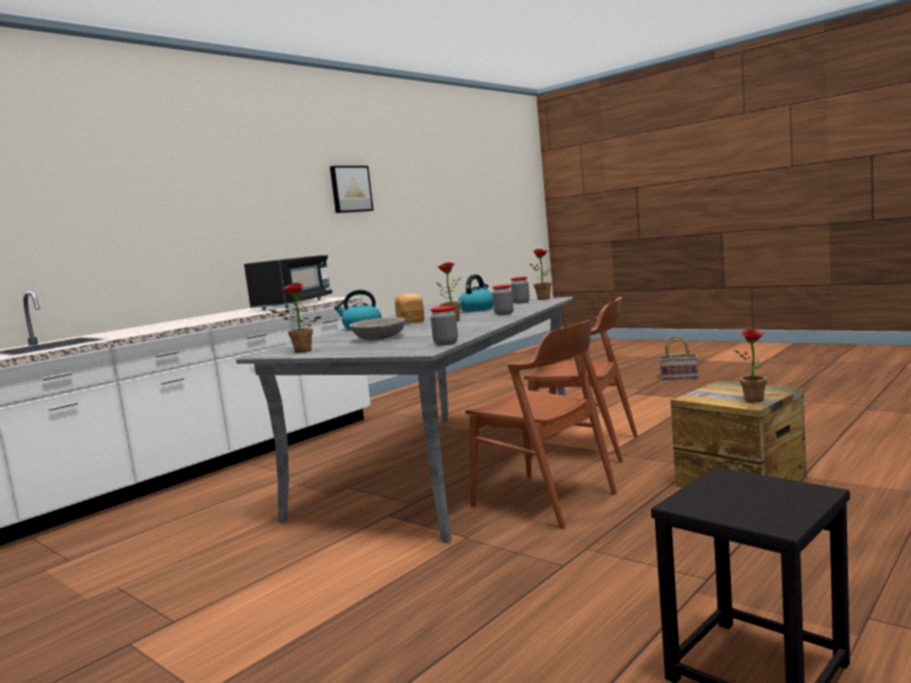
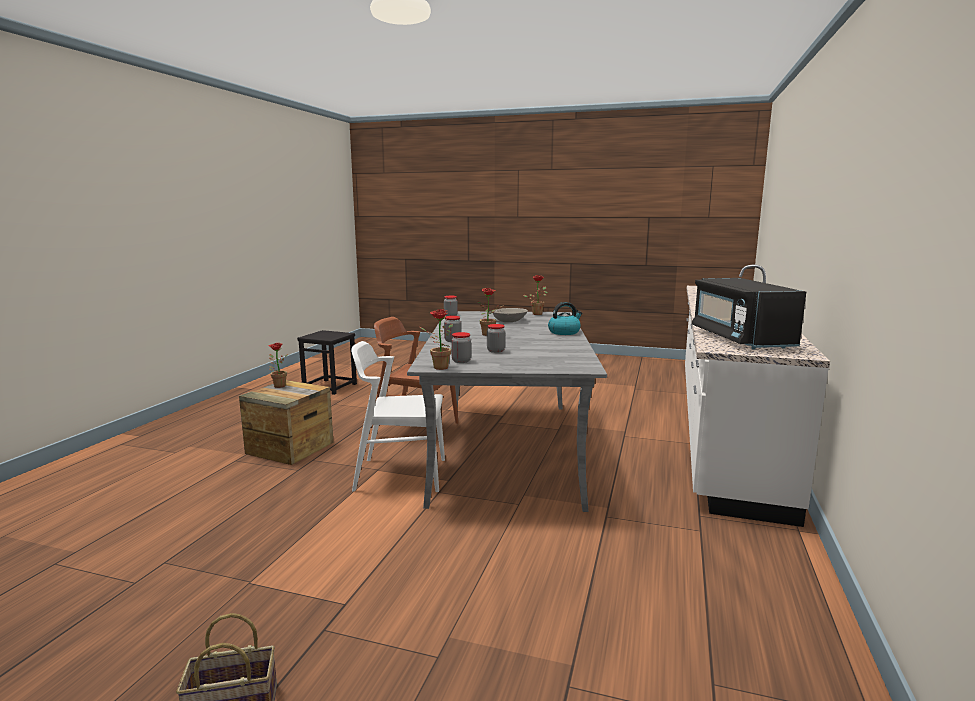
camera: 155 degrees right, 5 degrees up
picture [330,166,374,213] -> none
bread [395,293,425,323] -> none
kettle [458,274,493,312] -> jar [487,324,505,353]
brown chair [524,297,638,463] -> white chair [351,341,445,492]

